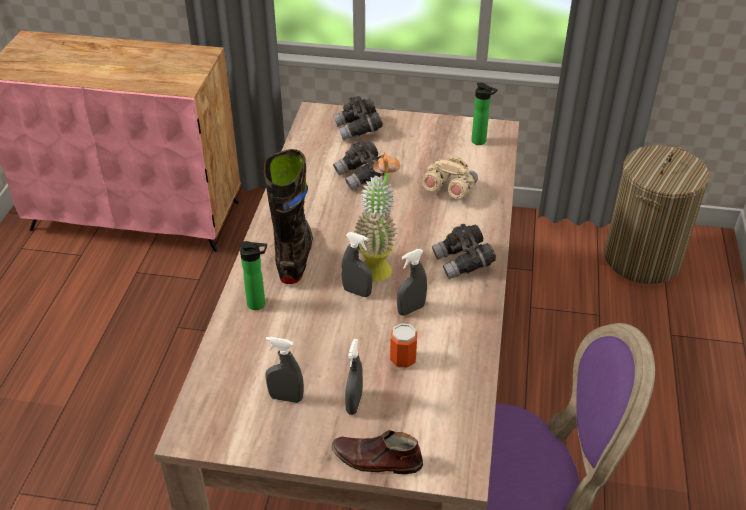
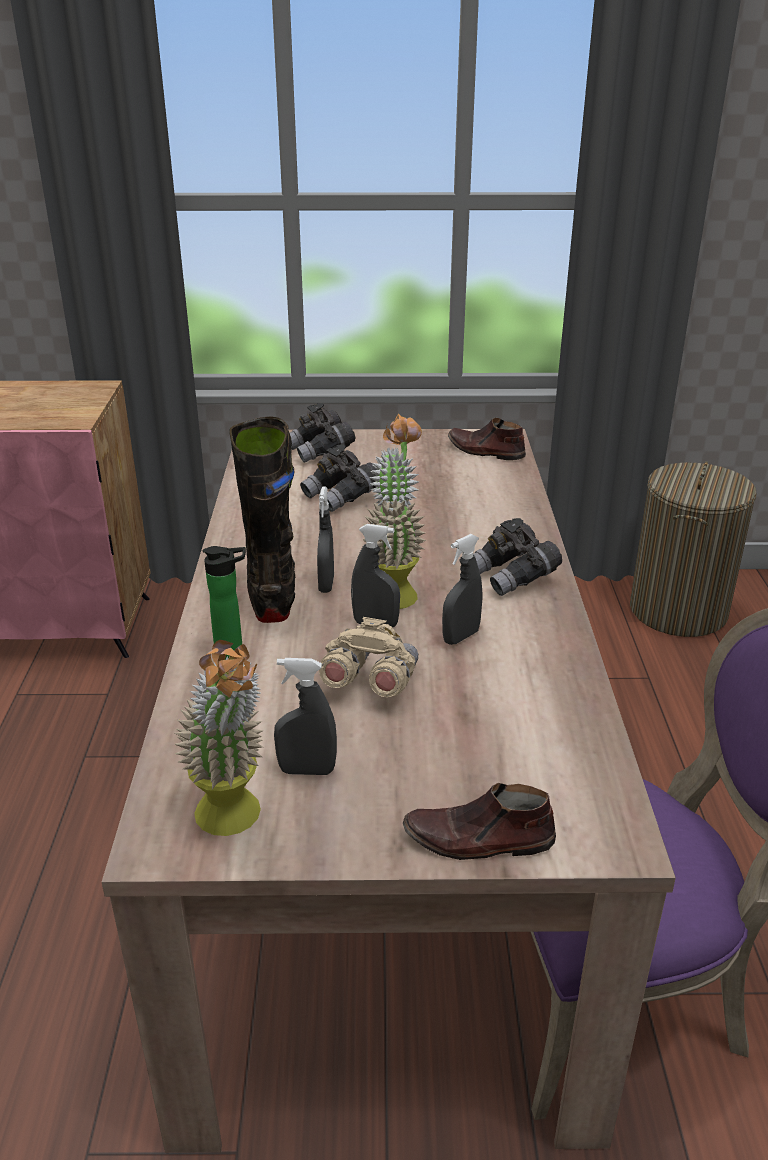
camera: 10 degrees left, 10 degrees down
grey spray bottle [345,339,363,415] -> grey spray bottle moved to [317,486,334,593]
can [390,323,417,368] -> none
beige binoculars [422,154,478,199] -> beige binoculars moved to [319,617,418,697]
bottle [471,83,498,145] -> brown shoe [448,418,526,460]
none -> potted plant [174,640,264,836]

